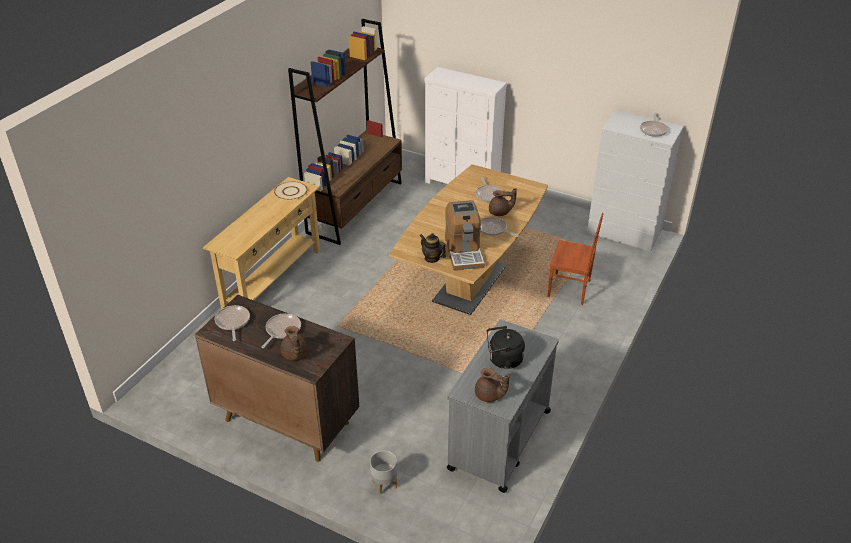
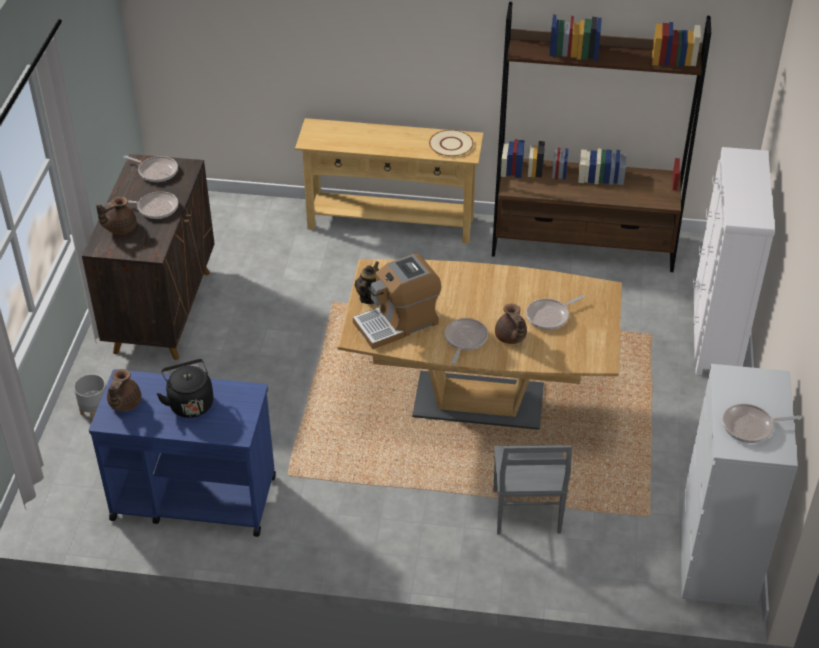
camera: 70 degrees right, 5 degrees up
frying pan [215,305,250,341] -> frying pan turned 60 degrees clockwise [123,155,178,182]
grey cart [447,320,559,493] -> blue cart [89,369,276,537]
brown chair [548,213,604,305] -> grey chair [494,445,572,535]

